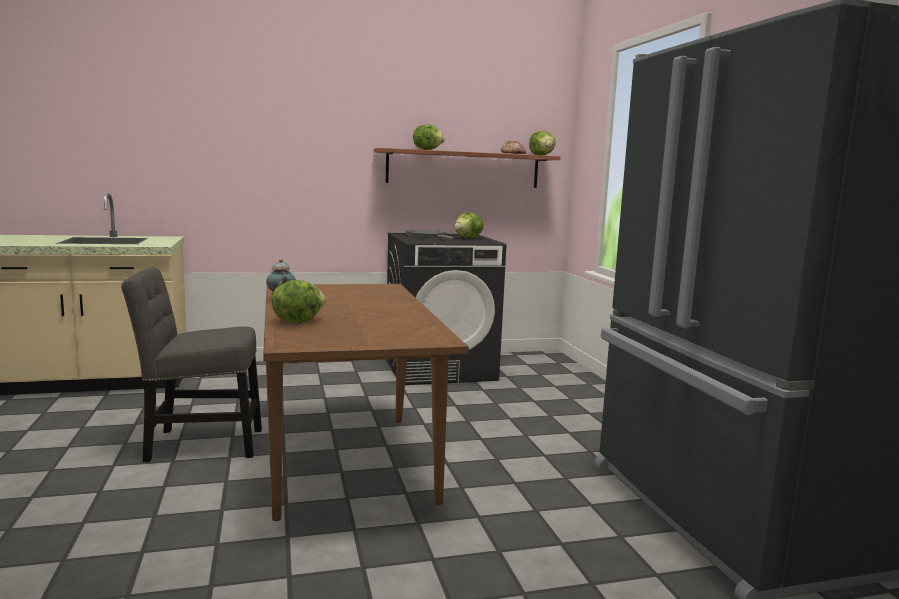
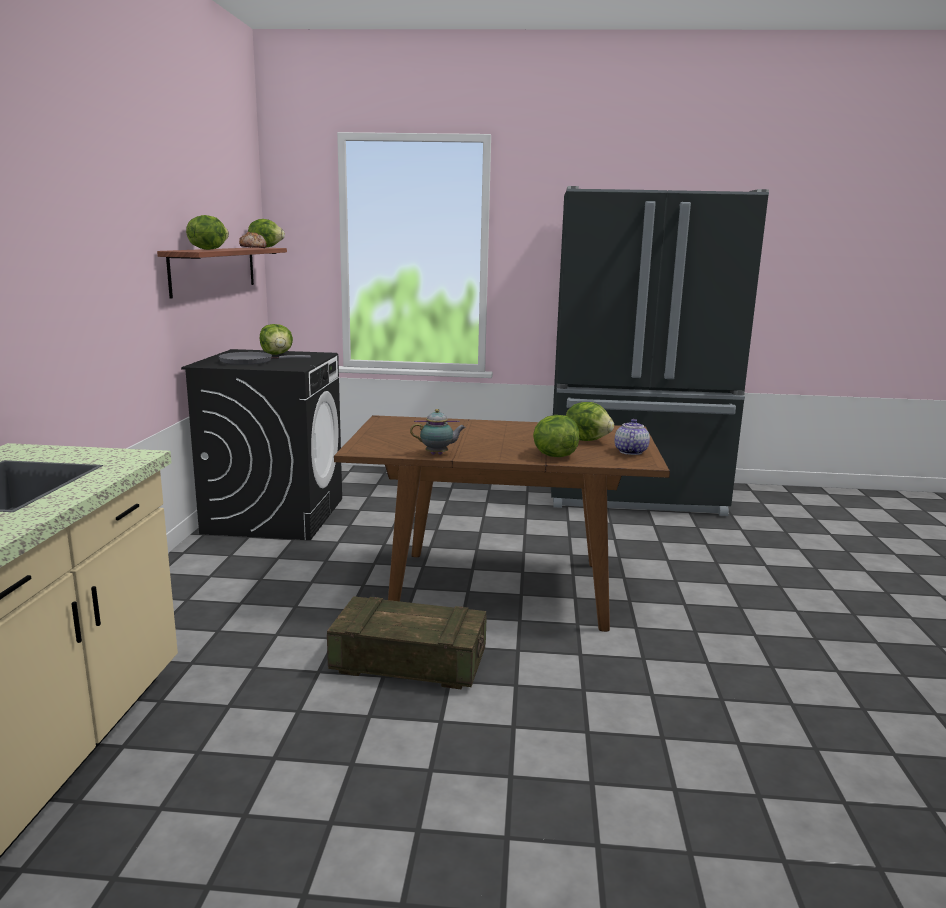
camera: 70 degrees left, 5 degrees up
grey chair [121,267,262,462] -> crate [327,596,487,689]
none -> lettuce [566,402,614,441]
none -> teapot [615,419,650,455]

